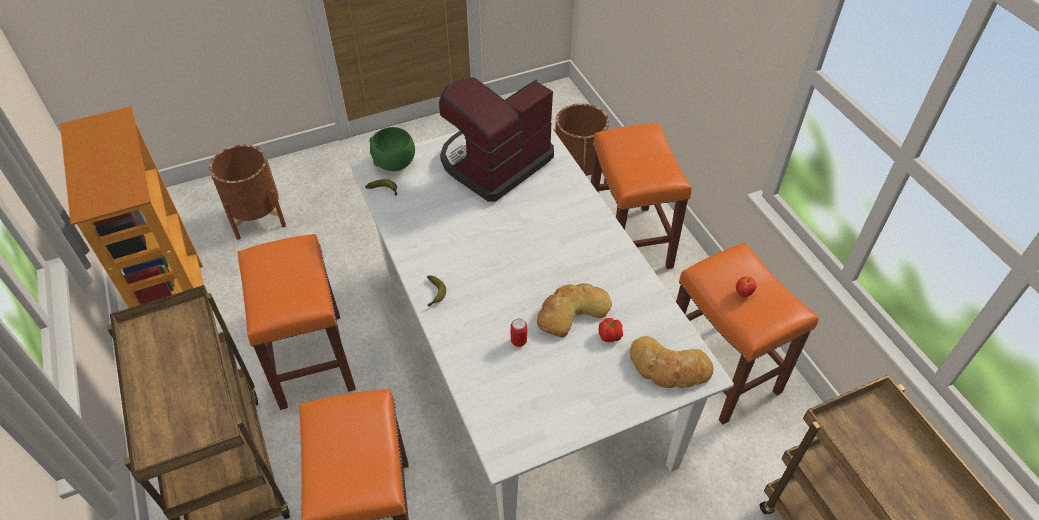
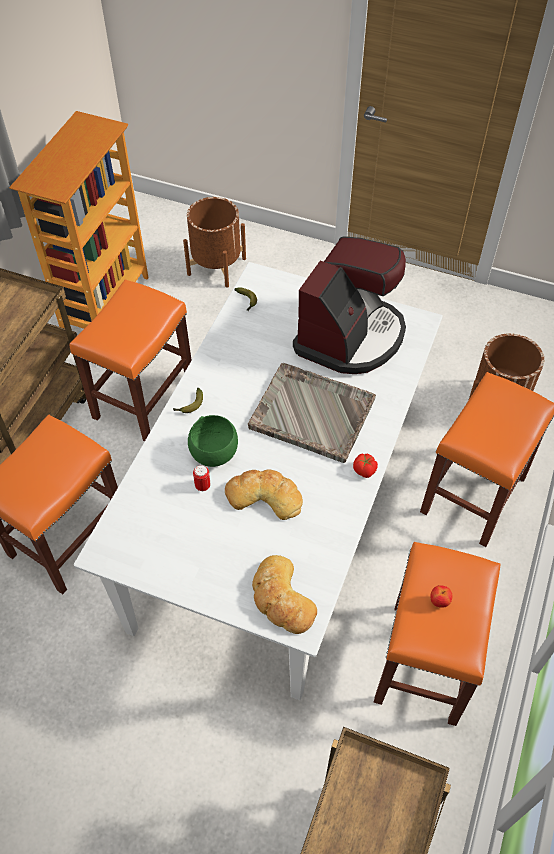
camera: 45 degrees right, 5 degrees up
green bowl [369,127,415,171] -> green bowl moved to [188,415,238,467]
coffee machine [439,77,554,202] -> coffee machine turned 120 degrees clockwise [293,236,406,374]
tomato [598,318,623,342] -> tomato moved to [353,453,378,478]
none -> grey tray [248,363,376,463]

